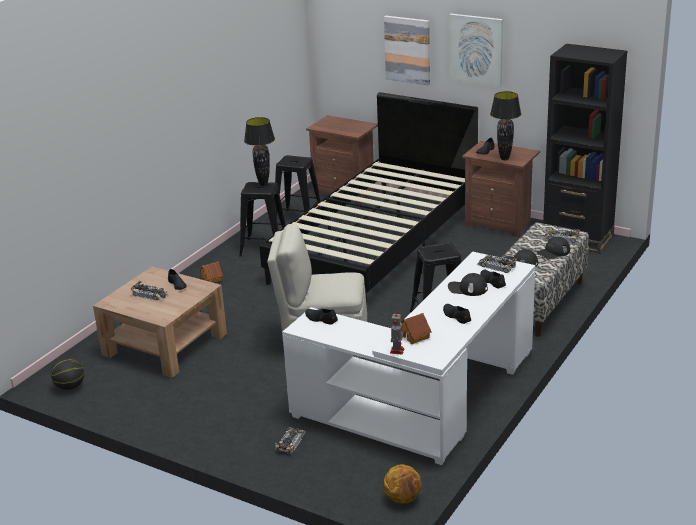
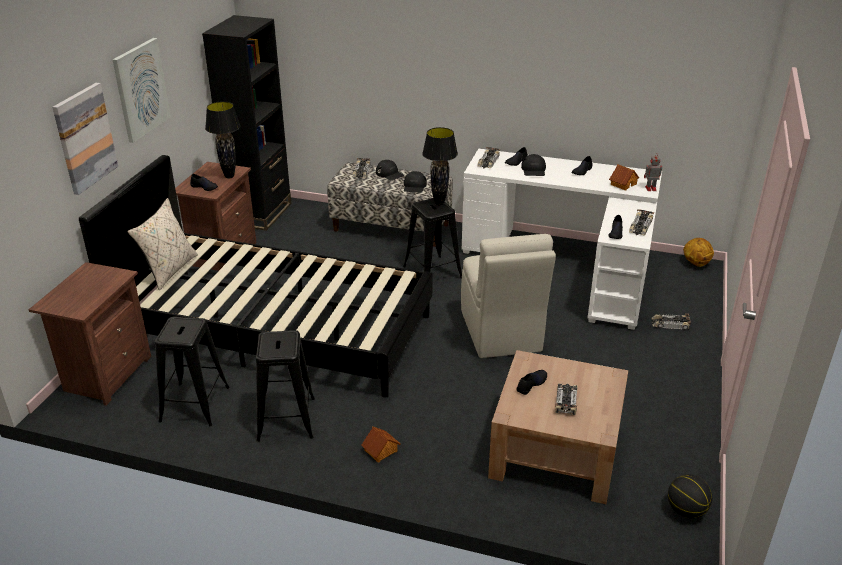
camera: 105 degrees left, 5 degrees up
black table lamp [244,117,275,186] -> black table lamp moved to [422,127,458,205]
none -> beige pillow [127,198,198,290]
none -> toy car [629,209,654,236]

